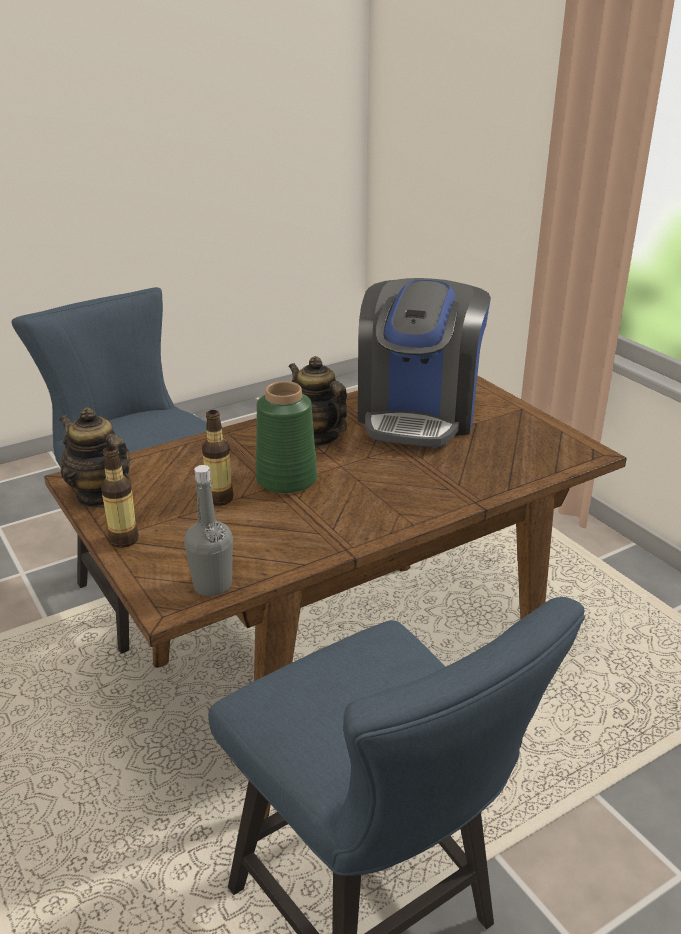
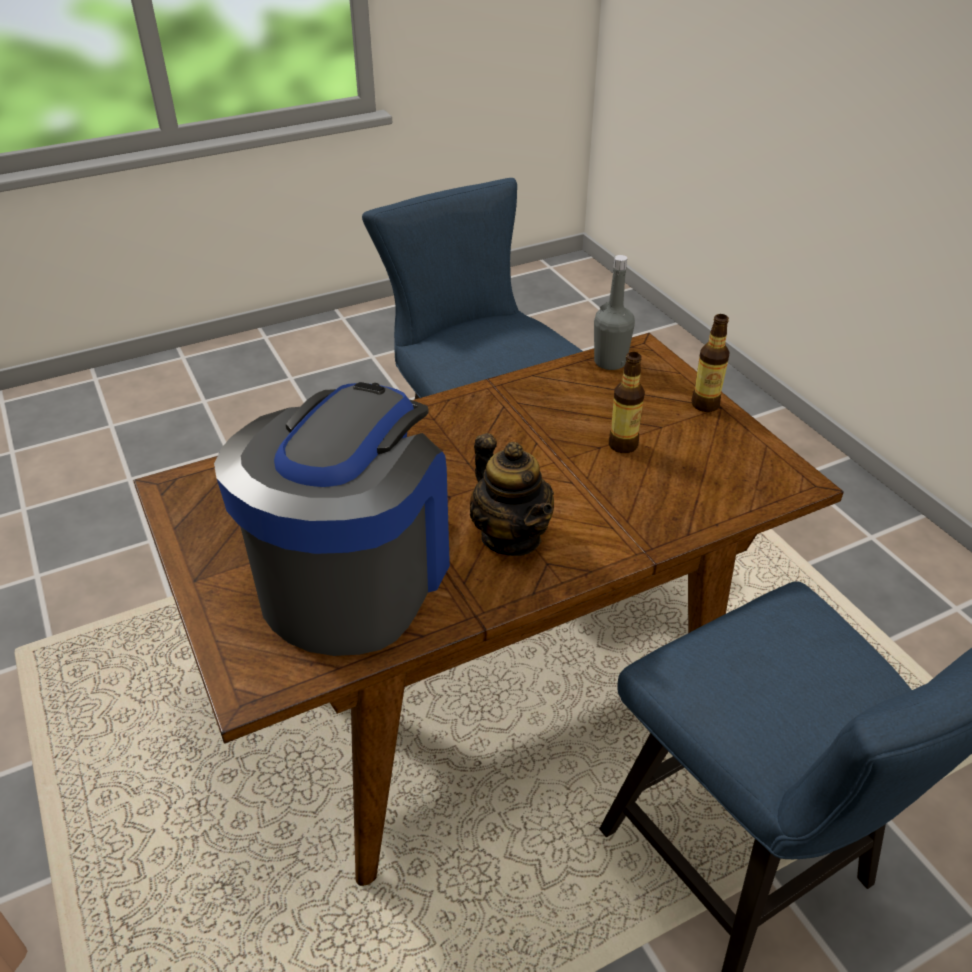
camera: 175 degrees left, 10 degrees up
teapot [59,407,131,507] -> none
green vase [256,381,317,494] -> none

